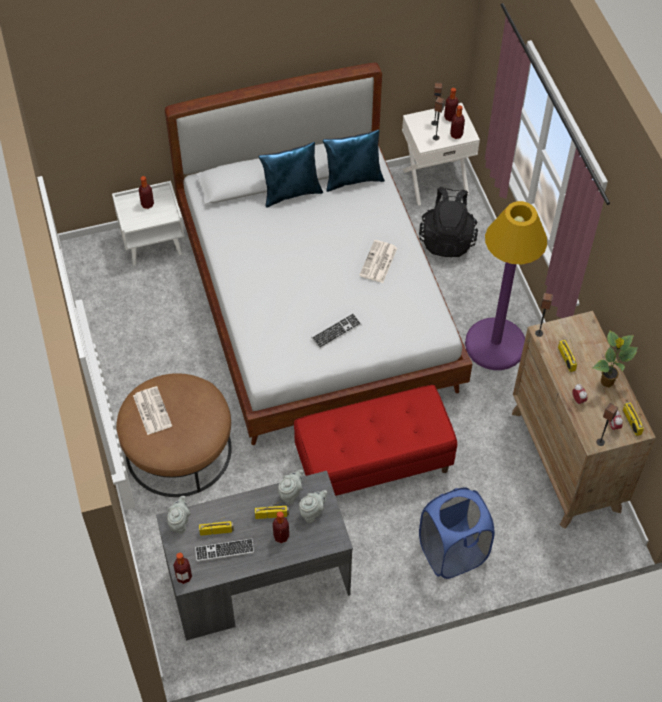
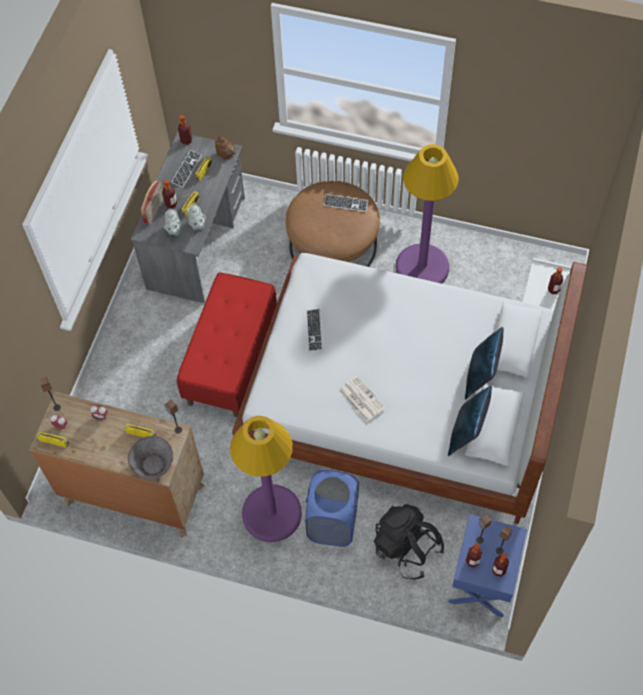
camera: 125 degrees right, 5 degrees up
newspaper [133,386,172,435] -> keyboard [324,194,368,212]
grey teapot [167,496,191,534] -> brown teapot [215,135,236,160]
white nightstand [402,103,480,206] -> blue nightstand [448,514,527,617]
blue laundry basket [419,487,495,579] -> blue laundry basket moved to [305,470,359,547]
potted plant [593,331,638,387] -> none
none -> grey bowl [128,436,173,479]
none -> radio [140,181,164,224]
none -> purple floor lamp [395,144,459,284]

